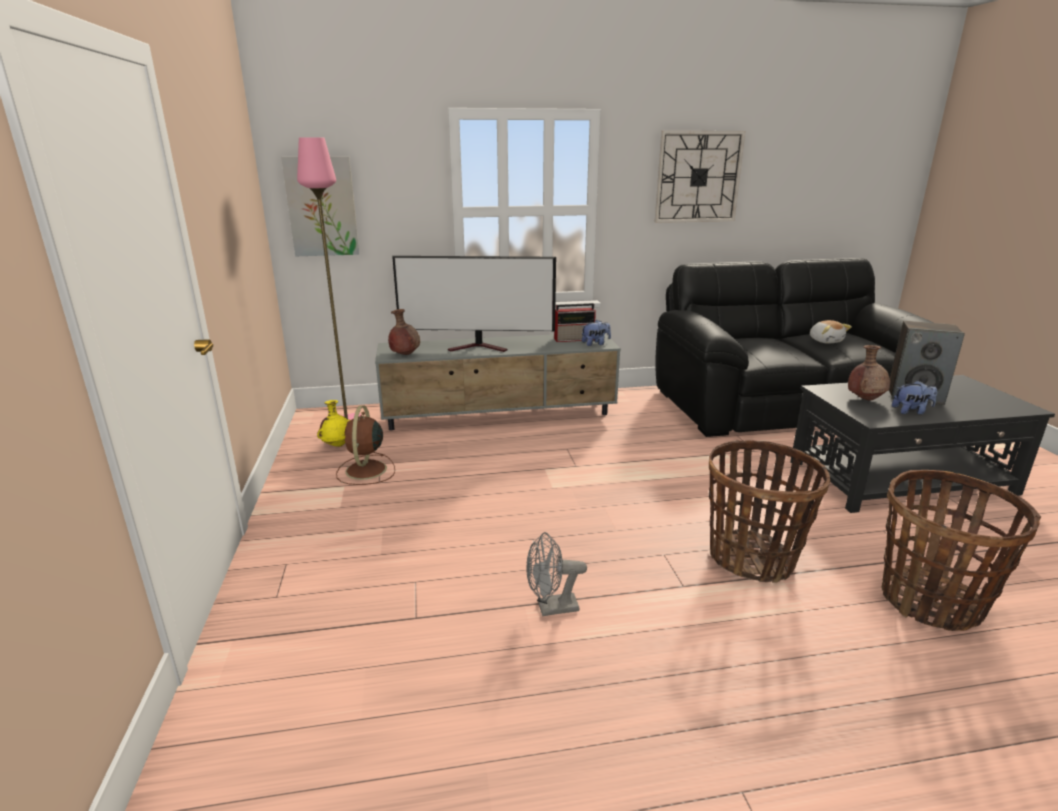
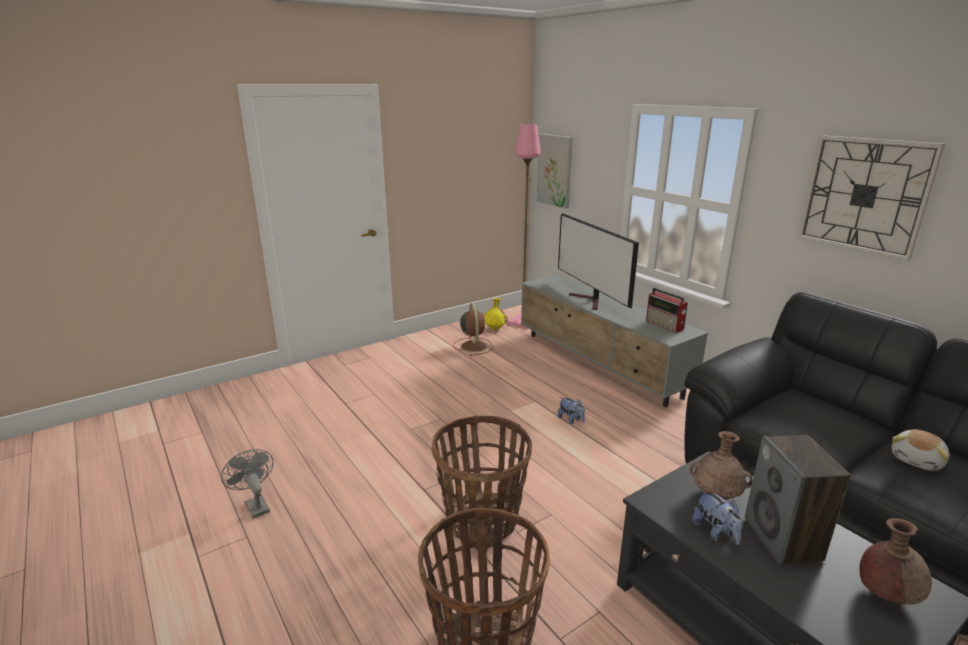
camera: 65 degrees right, 0 degrees up
brown fan [336,406,395,485] -> brown fan turned 105 degrees clockwise [453,303,493,356]
brown vase [388,309,420,355] -> brown vase moved to [859,518,932,605]
grey fan [526,532,587,616] -> grey fan moved to [221,449,274,519]
plush toy [581,320,611,346] -> plush toy moved to [558,397,585,424]

